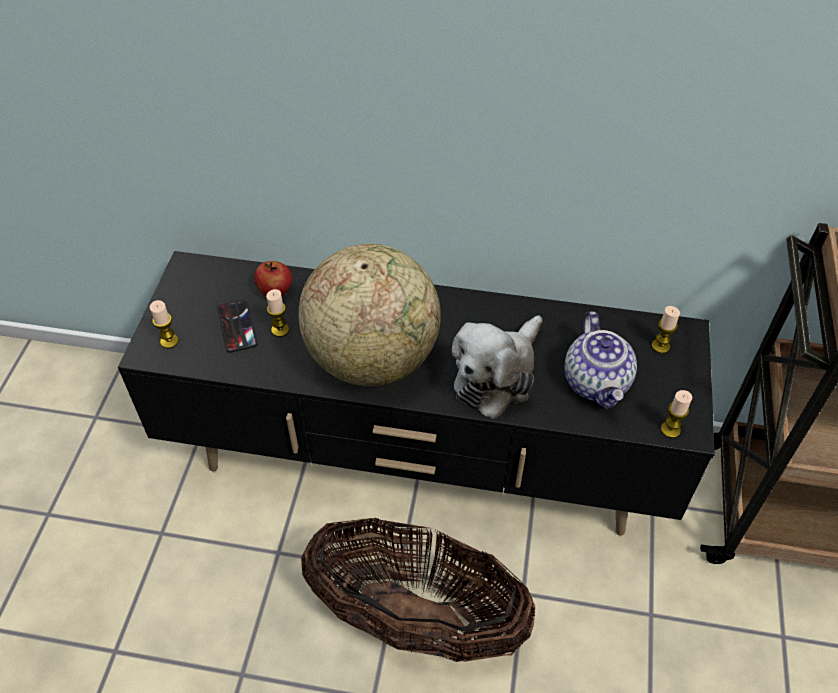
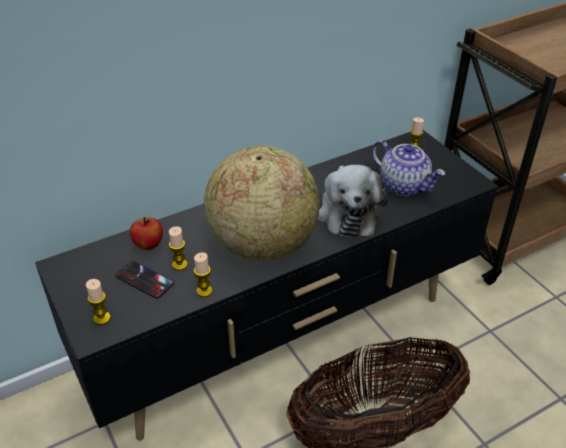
camera: 40 degrees left, 10 degrees down
candle [661,390,692,438] -> candle moved to [194,252,213,297]

